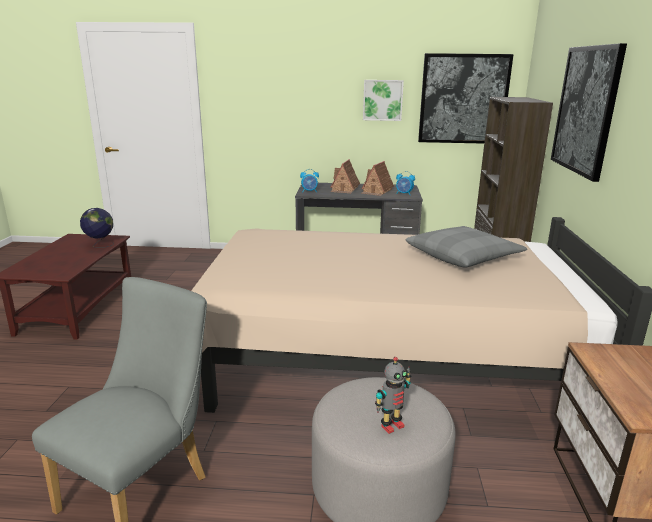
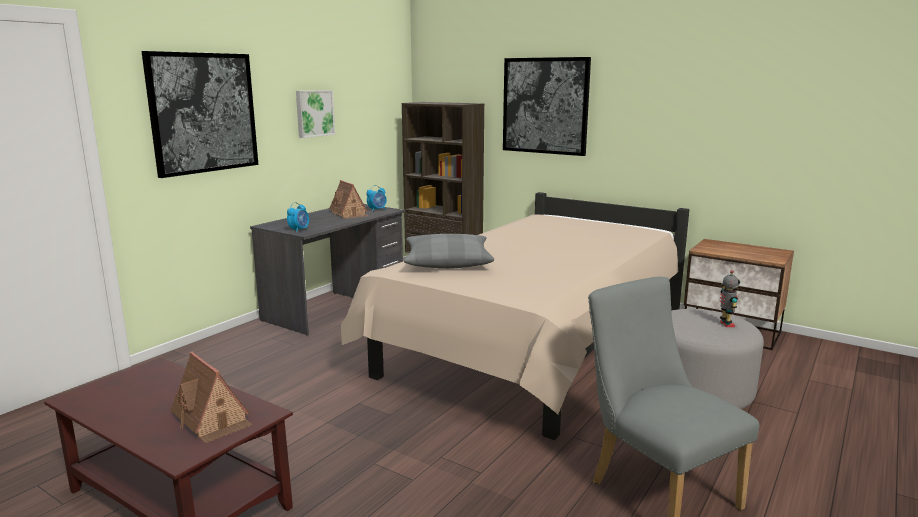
camera: 60 degrees left, 5 degrees down
globe [80,208,114,248] -> none
toy house [330,159,360,193] -> toy house moved to [171,352,252,443]
grey pillow [406,226,527,268] -> grey pillow moved to [404,234,494,269]
picture [418,53,514,144] -> picture moved to [141,51,258,178]

